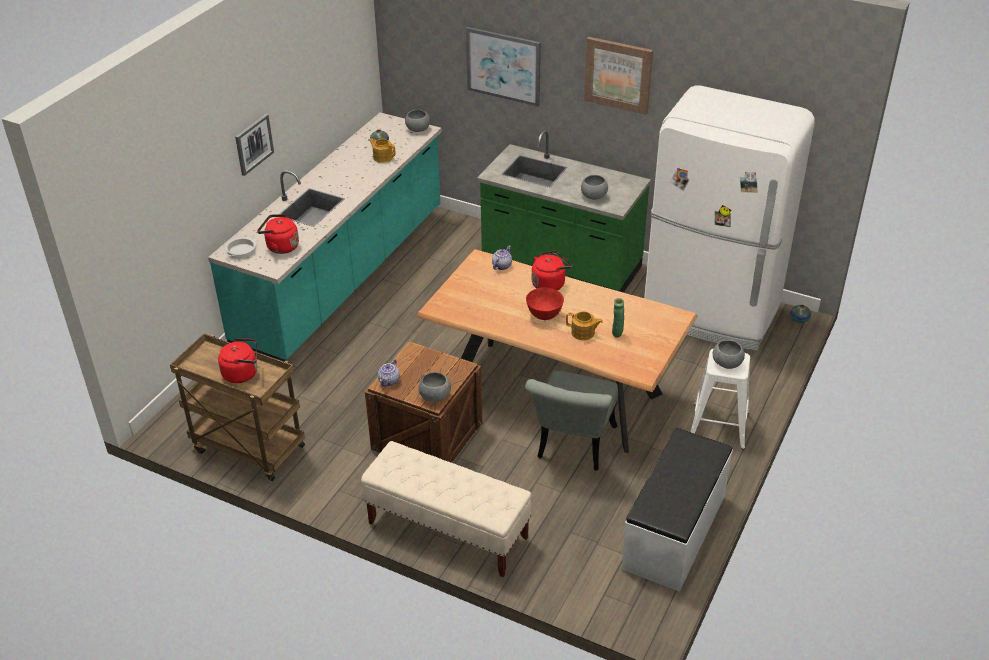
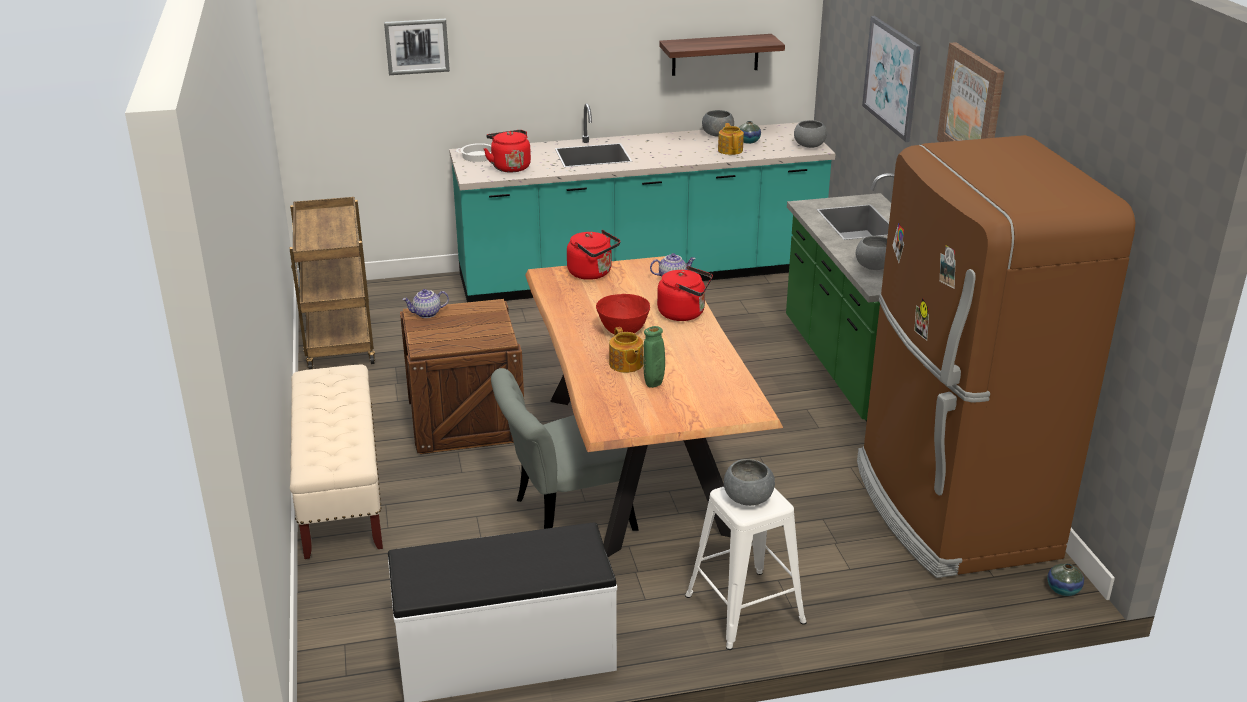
camera: 50 degrees right, 10 degrees down
red kettle [218,338,257,383] -> red kettle moved to [567,230,620,280]
picture [235,114,274,176] -> picture moved to [384,19,450,75]
grey bowl [419,372,451,402] -> grey bowl moved to [702,110,734,137]
white fridge [644,85,815,351] -> brown fridge [857,135,1135,578]
none -> shelf [659,34,785,76]

